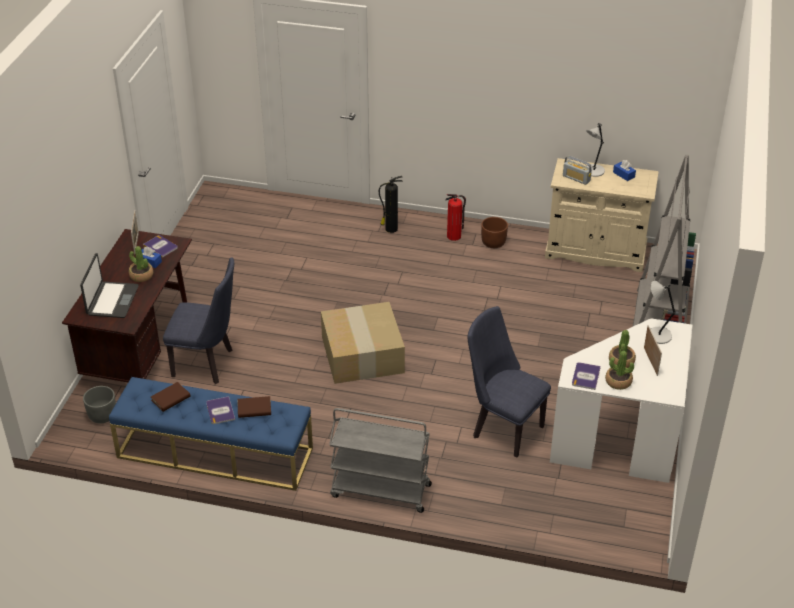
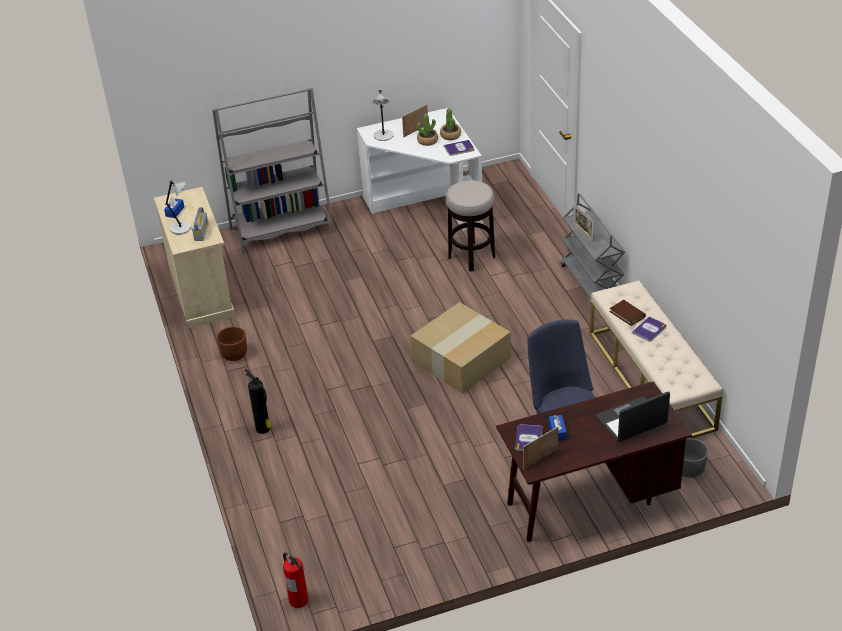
camera: 120 degrees left, 0 degrees up
blue bench [109,377,313,491] -> beige bench [589,281,723,438]
potted plant [129,246,153,282] -> none
brown book [151,382,190,412] -> none
fire extinguisher [446,194,466,241] -> fire extinguisher moved to [283,553,308,608]
blue chair [467,306,551,457] -> stool [446,180,495,272]
none -> picture frame [573,204,595,242]

